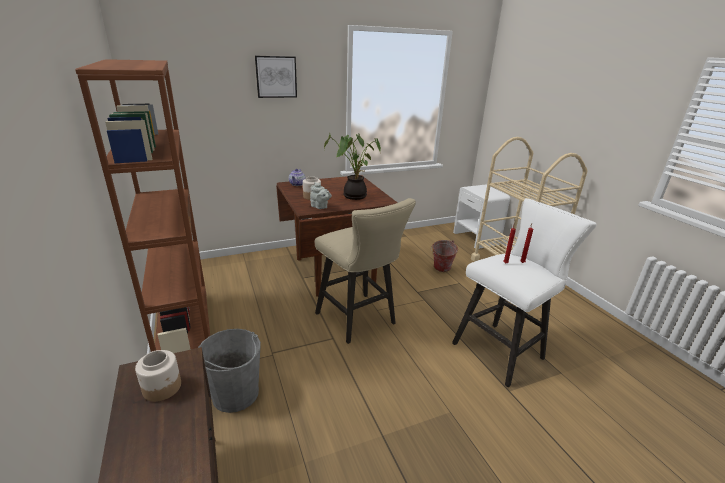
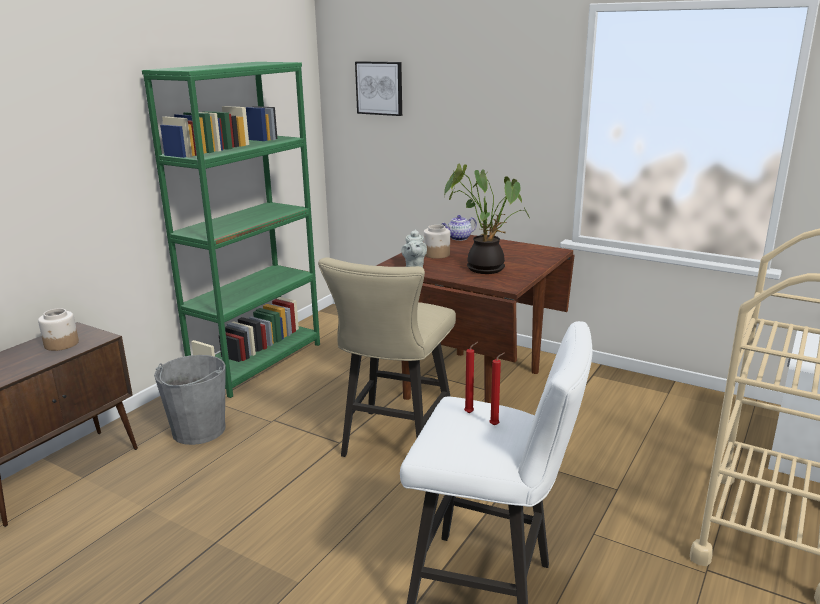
camera: 55 degrees right, 5 degrees down
brown bookcase [75,59,210,353] -> green bookcase [142,62,320,398]
picture [255,56,297,98] -> picture moved to [355,61,402,116]
bucket [431,240,458,272] -> none

